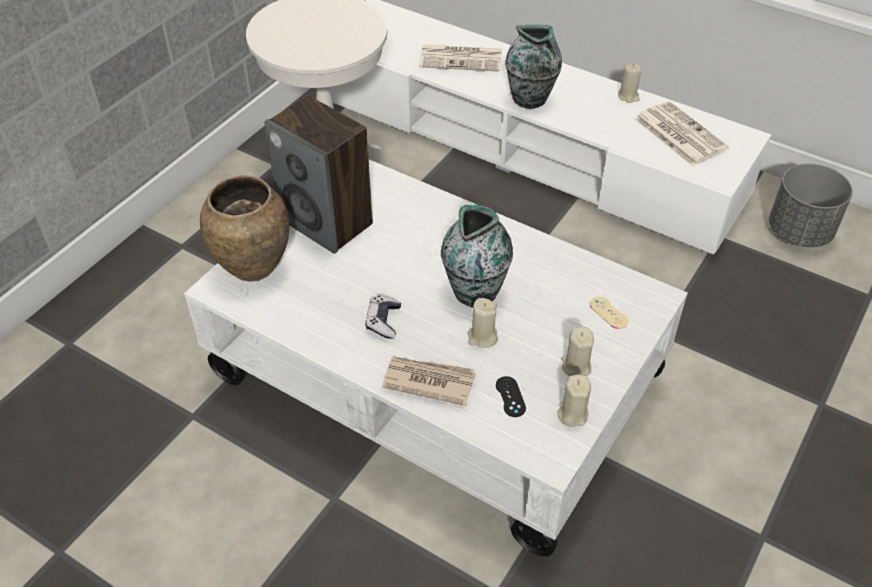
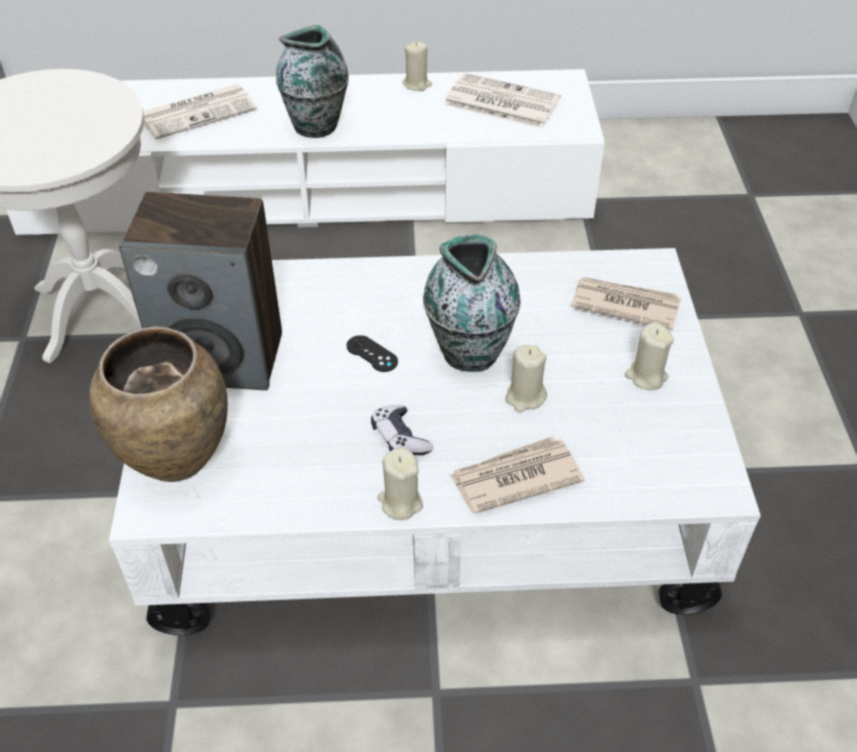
camera: 35 degrees left, 0 degrees up
black game controller [496,376,526,417] -> black game controller moved to [347,335,398,372]
beige candle [557,374,591,427] -> beige candle moved to [378,448,423,520]
beige game controller [590,297,629,329] -> newspaper [572,277,681,330]
grey planter [769,163,853,247] -> none

